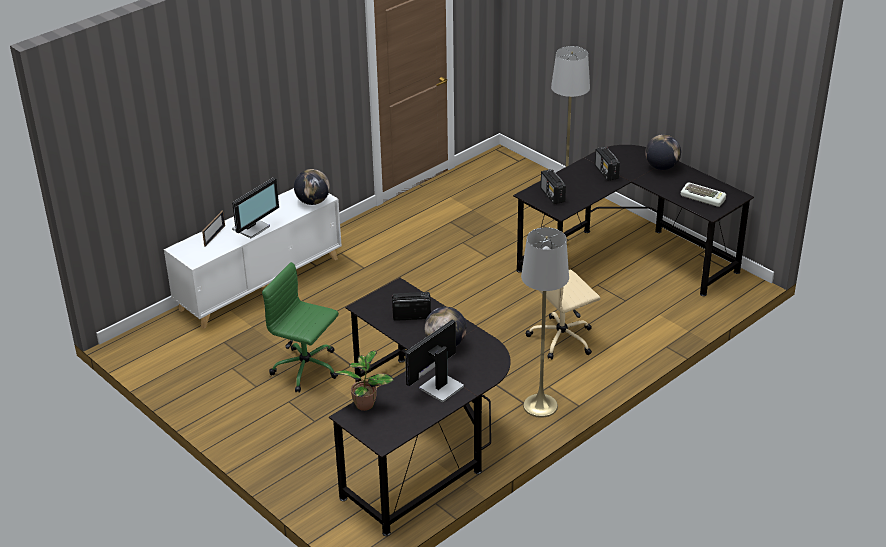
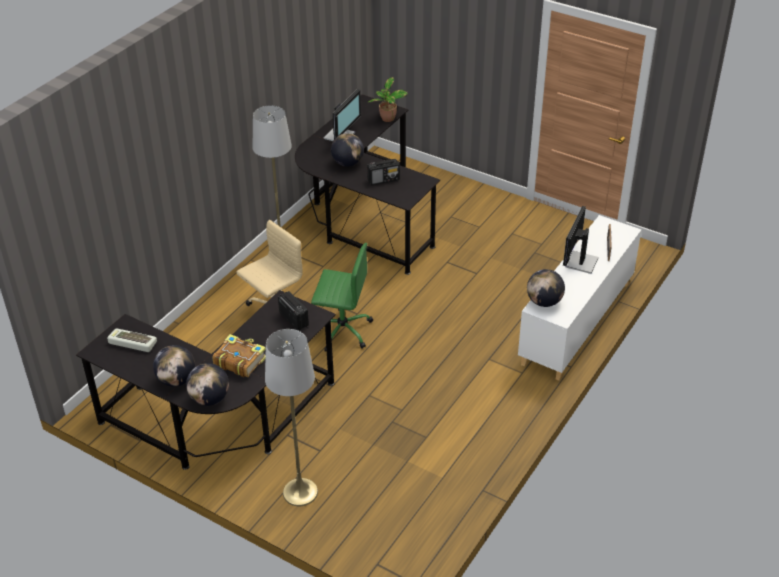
camera: 165 degrees right, 5 degrees up
green office chair [262,262,339,393] -> green office chair moved to [311,243,373,352]
radio [595,147,620,181] -> book [213,334,266,377]
none -> globe [186,363,229,406]

